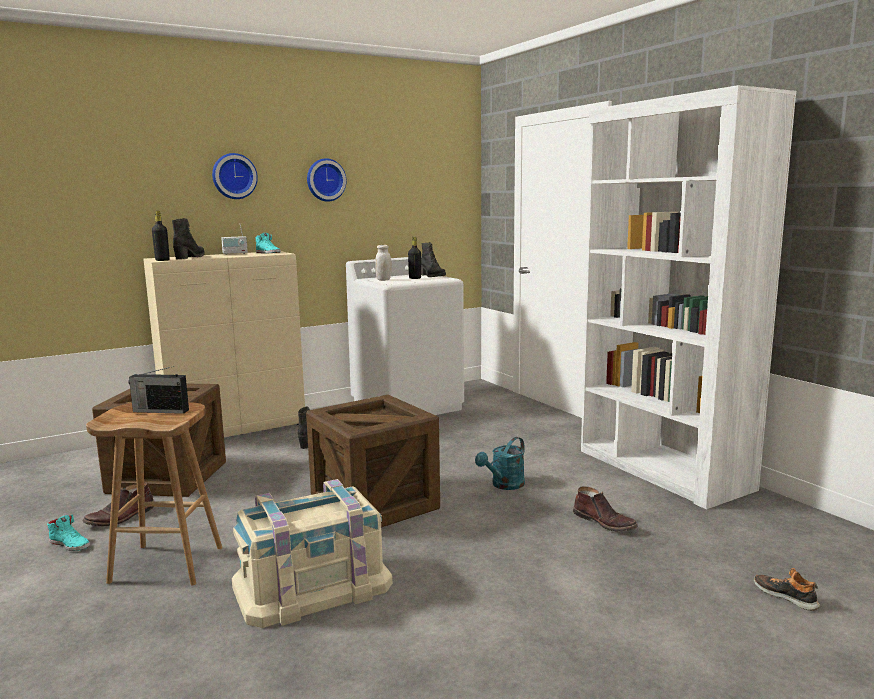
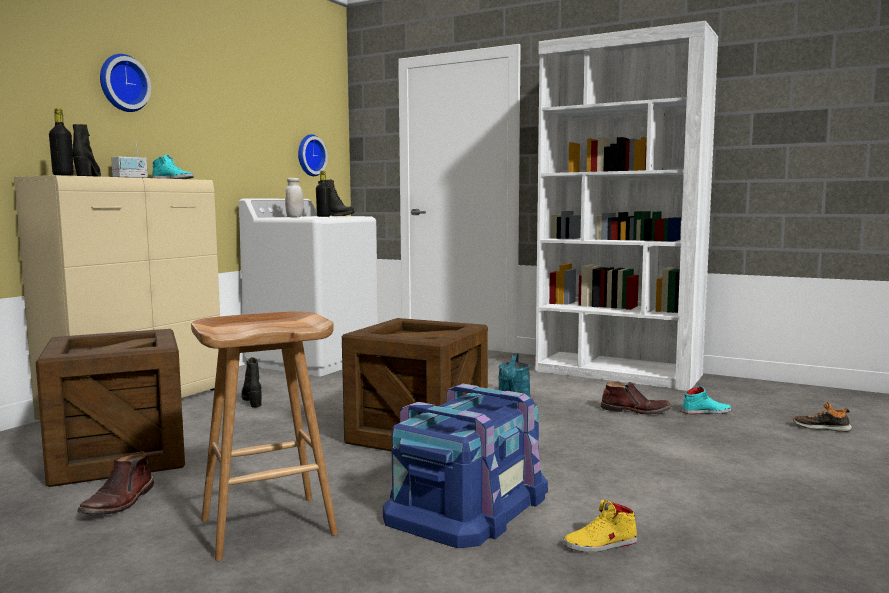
camera: 30 degrees left, 5 degrees down
turquoise shoe [47,514,90,551] -> turquoise shoe moved to [682,386,731,414]
radio [128,366,189,414] -> none
beige storage box [232,479,392,628] -> blue storage box [383,384,548,548]
wall clock [307,158,347,202] -> wall clock moved to [298,134,328,176]
none -> yellow shoe [563,500,637,553]

